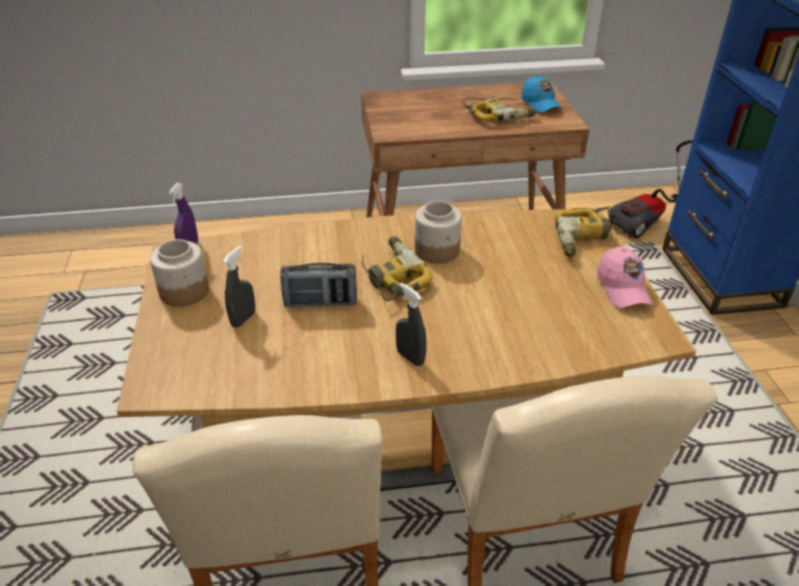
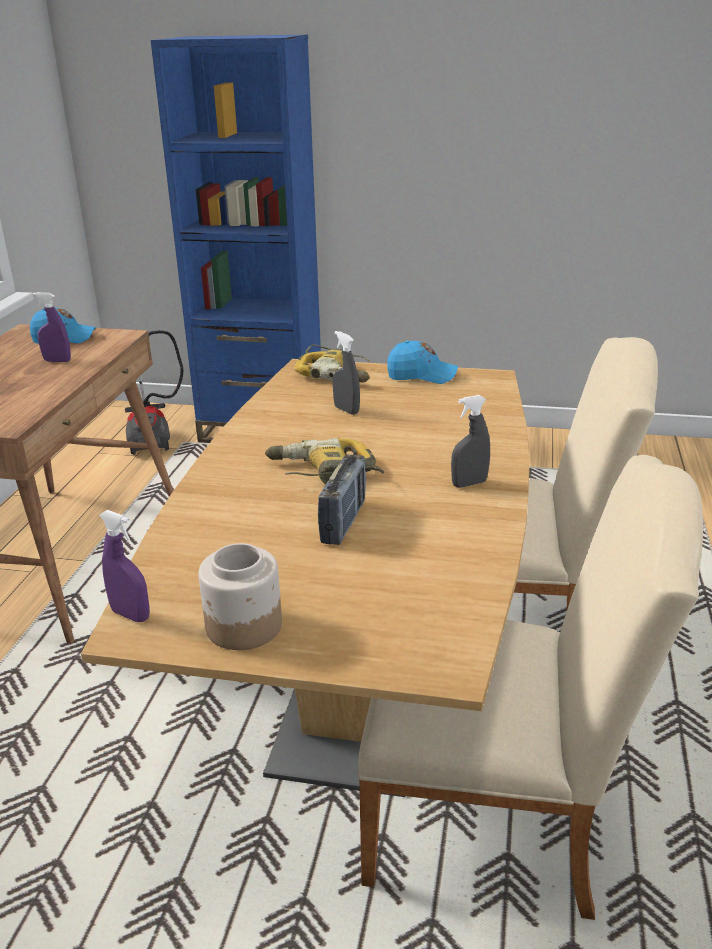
camera: 70 degrees left, 10 degrees down
grey spray bottle [223,246,255,328] -> grey spray bottle moved to [333,331,360,415]
jar [415,201,462,264] -> none
power drill [462,96,537,123] -> purple spray bottle [32,292,71,362]
pink cap [597,247,653,308] -> blue cap [387,340,458,384]

